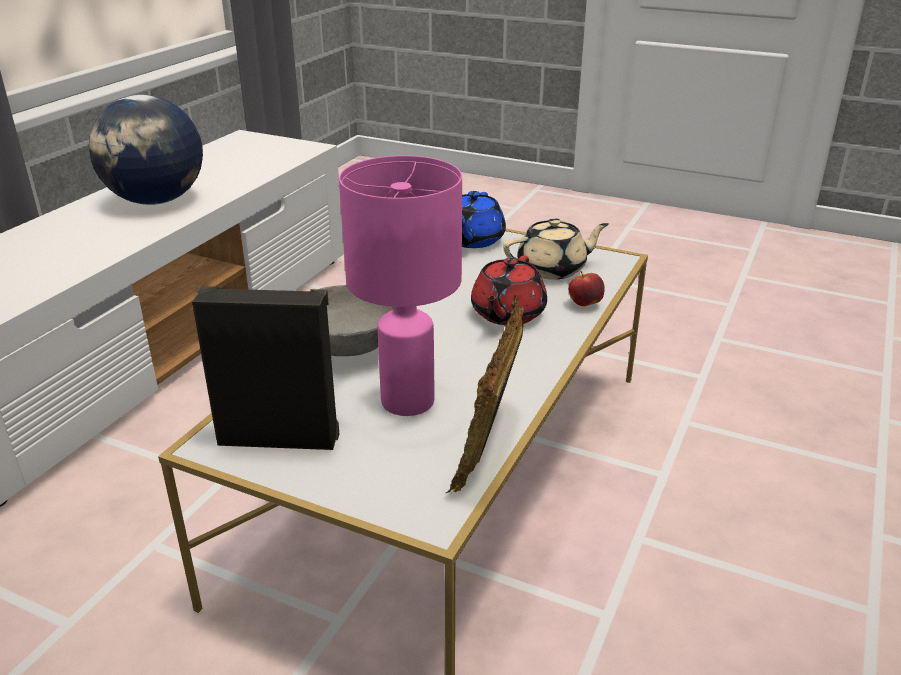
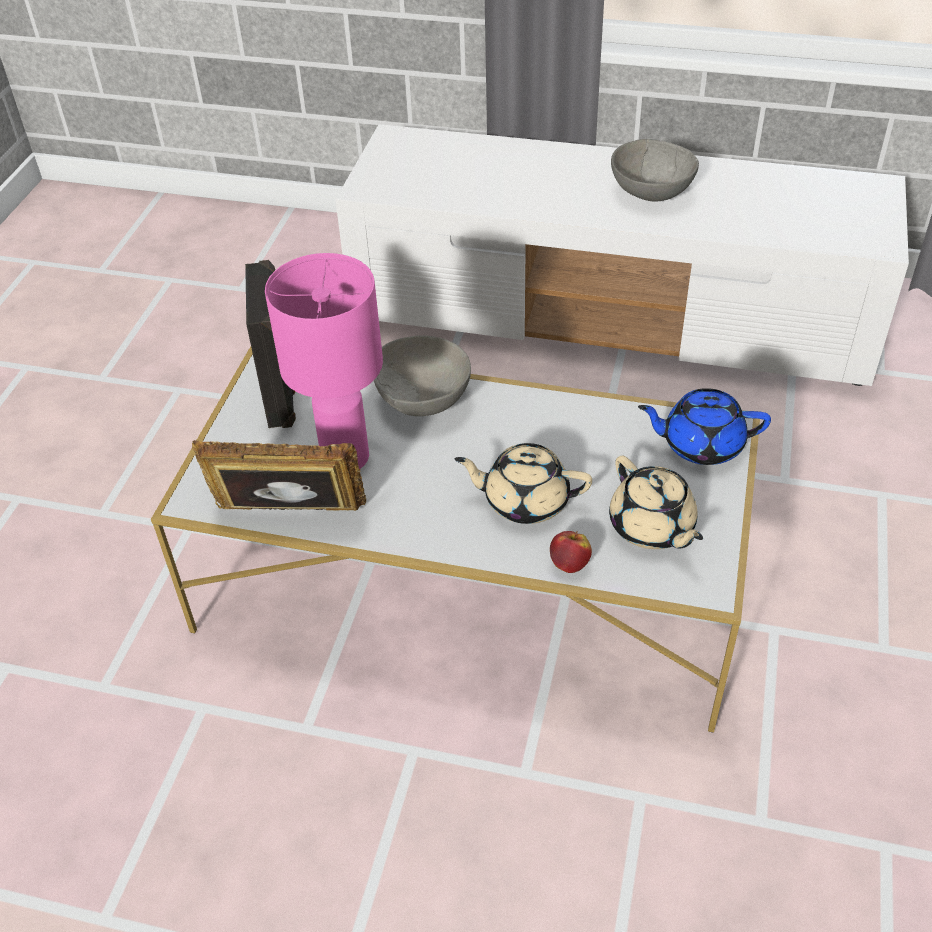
camera: 80 degrees right, 15 degrees up
globe [89,95,203,205] -> grey bowl [611,139,699,202]
red teapot [471,256,547,325] -> beige teapot [455,443,592,524]

